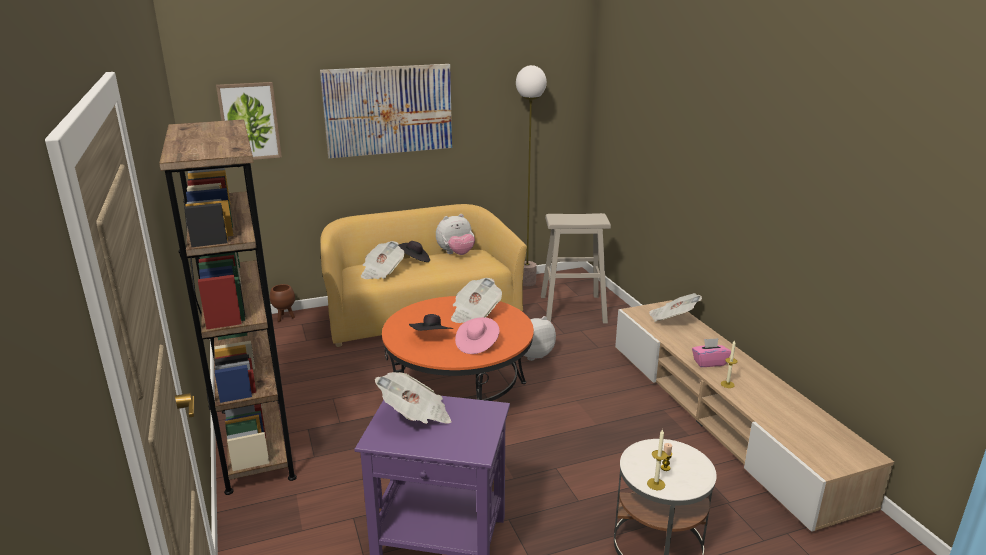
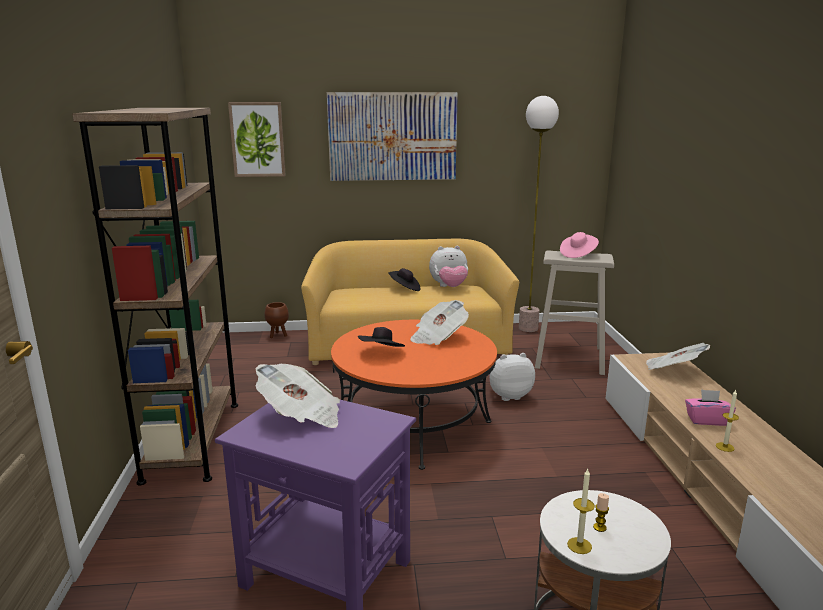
camera: 15 degrees right, 5 degrees down
newspaper [361,241,404,279] -> none
pink hat [455,317,500,354] -> pink hat moved to [560,232,599,258]

